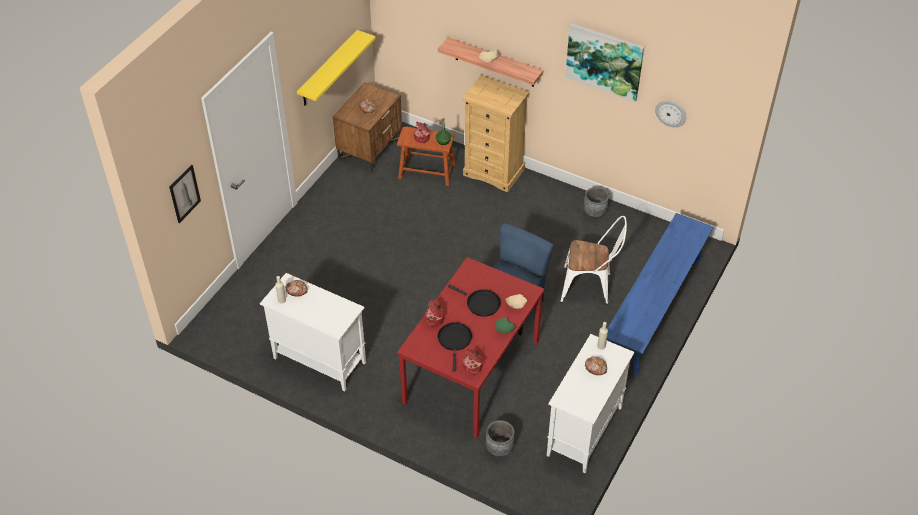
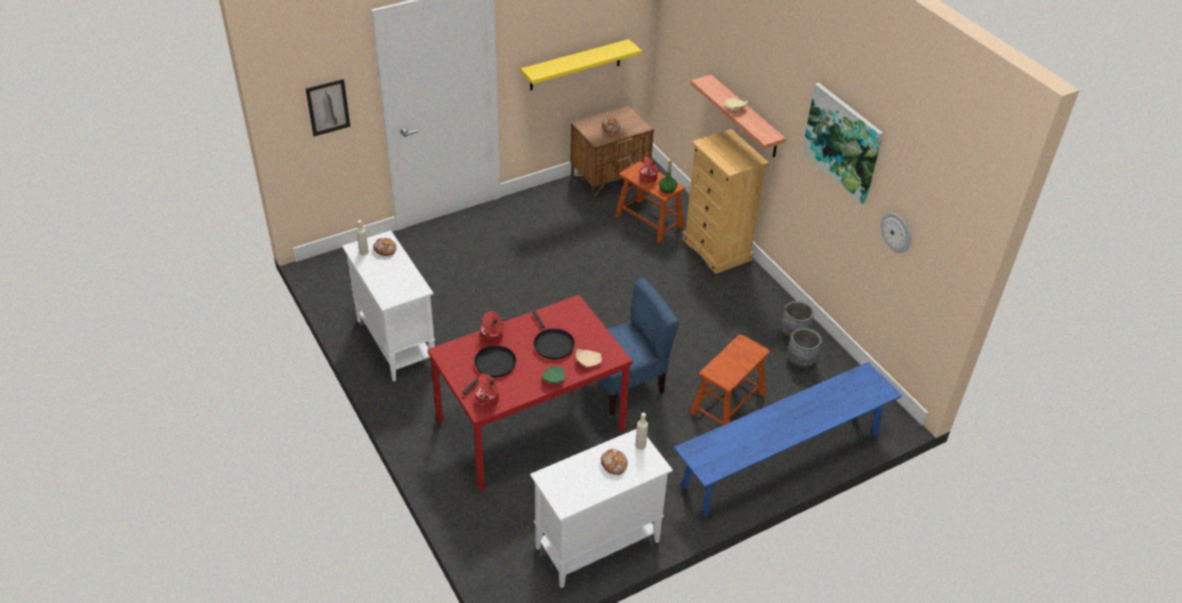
camera: 30 degrees right, 5 degrees down
grey planter [486,420,515,457] -> grey planter moved to [788,328,822,368]
white chair [560,216,627,304] -> brown stool [690,335,770,426]

